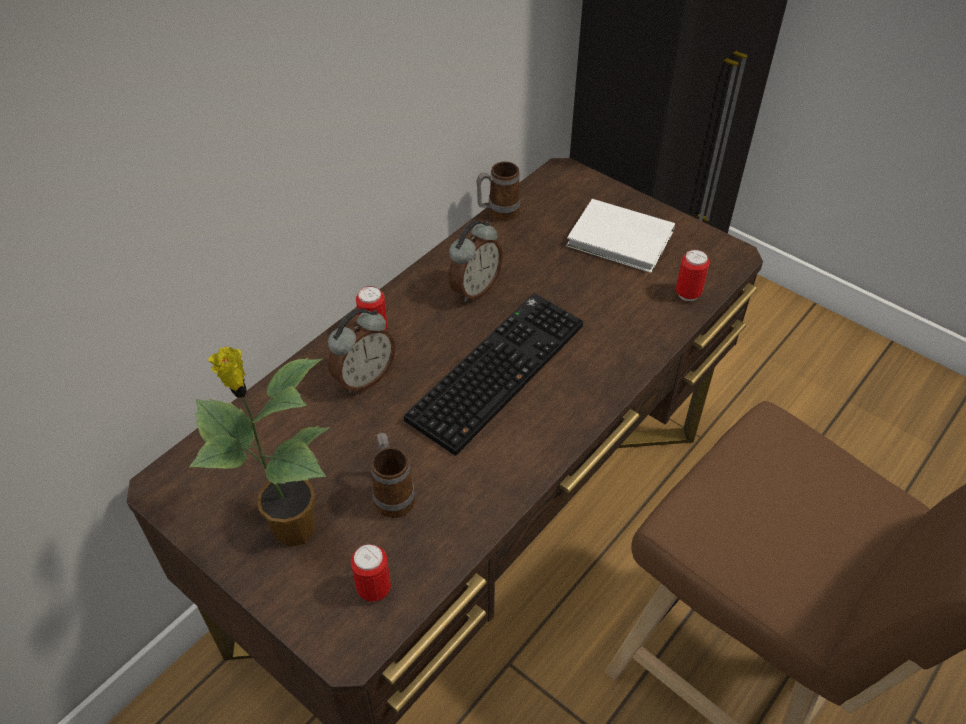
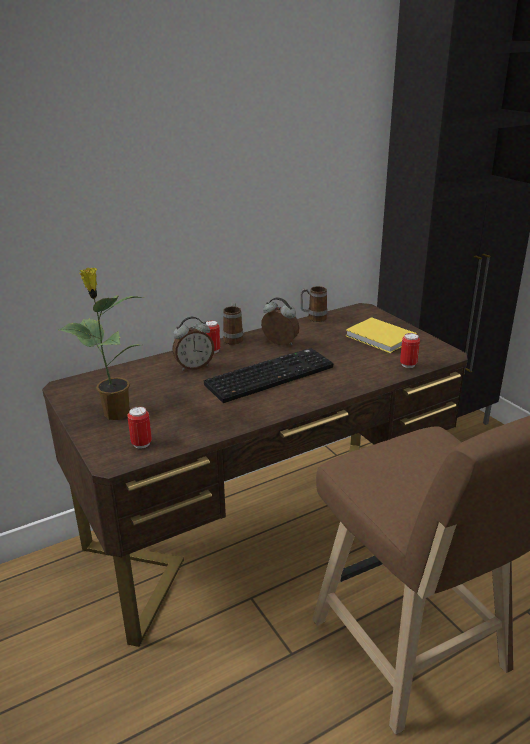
camera: 20 degrees right, 20 degrees down
mug [371,433,415,518] -> mug moved to [223,303,243,345]
alarm clock [449,220,503,302] -> alarm clock turned 120 degrees counterclockwise [261,297,299,345]
white book [566,199,675,273] -> yellow book [345,317,417,353]

